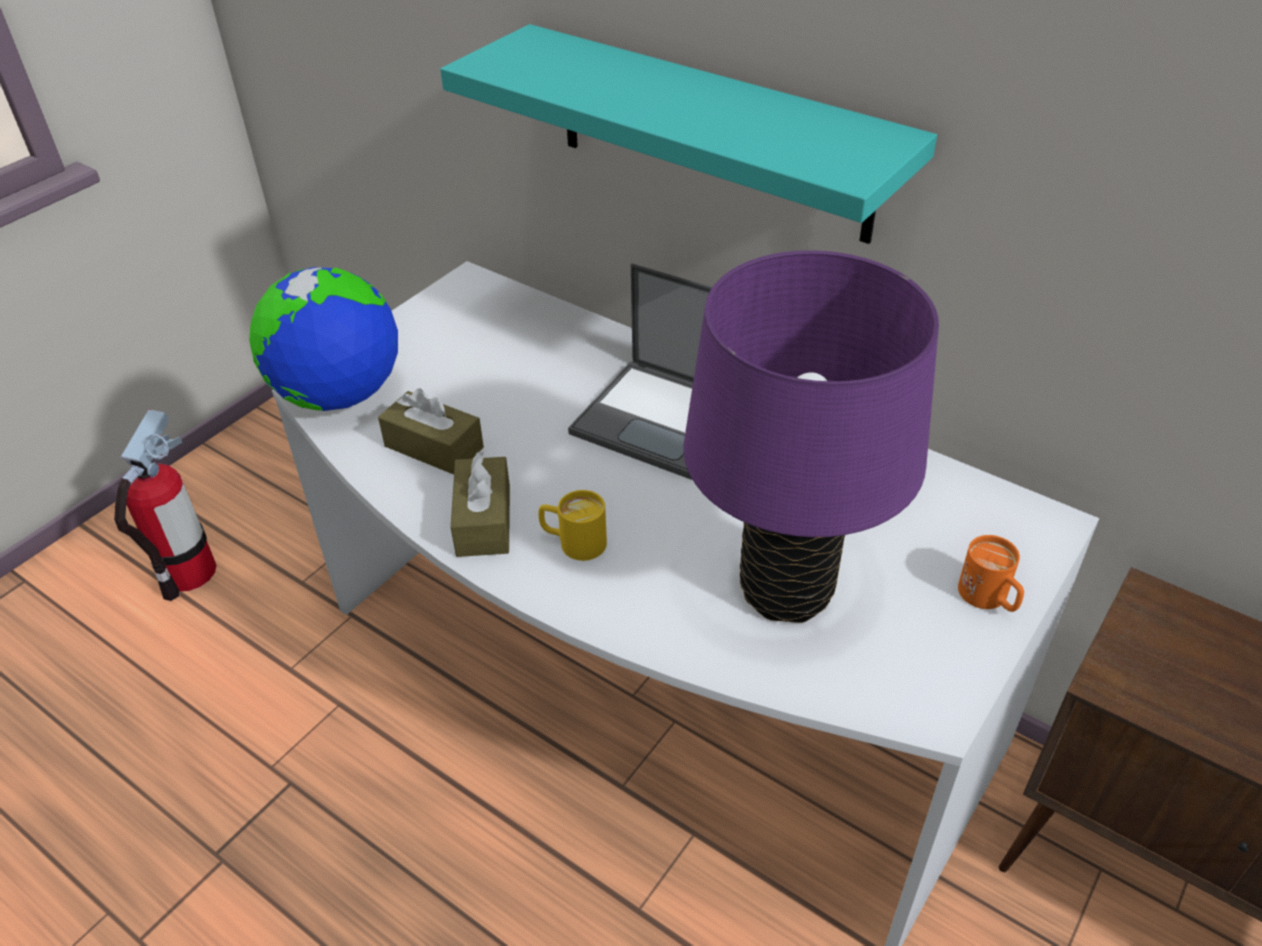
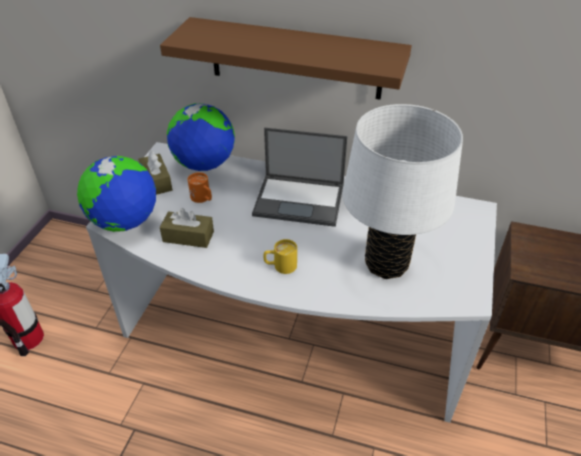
camera: 20 degrees left, 0 degrees up
turquoise shelf [440,24,937,244] -> brown shelf [160,17,412,100]
brown tissue box [451,452,510,557] -> brown tissue box moved to [138,151,172,195]
purple table lamp [684,250,939,623] -> white table lamp [342,104,463,279]
orange mug [958,535,1024,612] -> orange mug moved to [188,172,212,203]
none -> globe [167,103,235,171]

